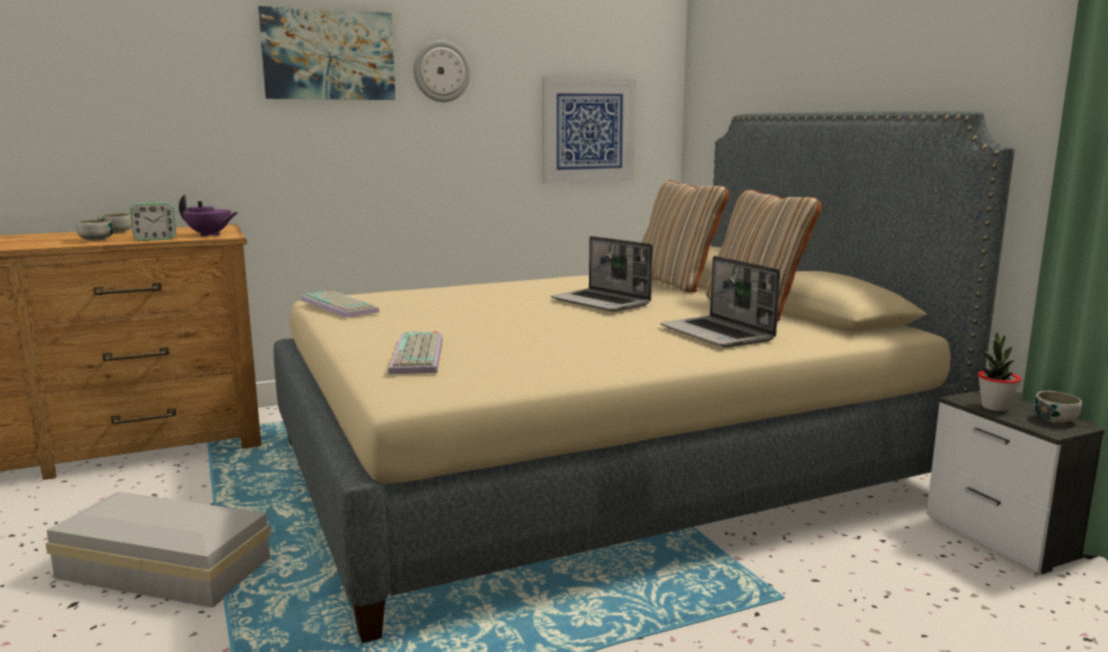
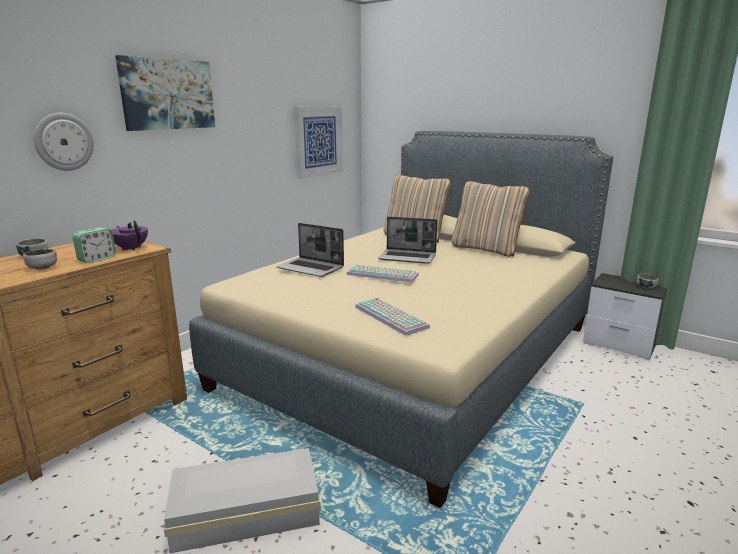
camera: 30 degrees left, 5 degrees up
purple teapot [179,195,238,237] -> purple teapot turned 120 degrees counterclockwise [111,220,148,250]
keyboard [301,290,379,318] -> keyboard moved to [347,264,419,282]
wall clock [413,40,471,102] -> wall clock moved to [34,113,94,171]
laptop [660,256,780,347] -> laptop moved to [276,223,344,277]
potted plant [978,332,1021,411] -> none

